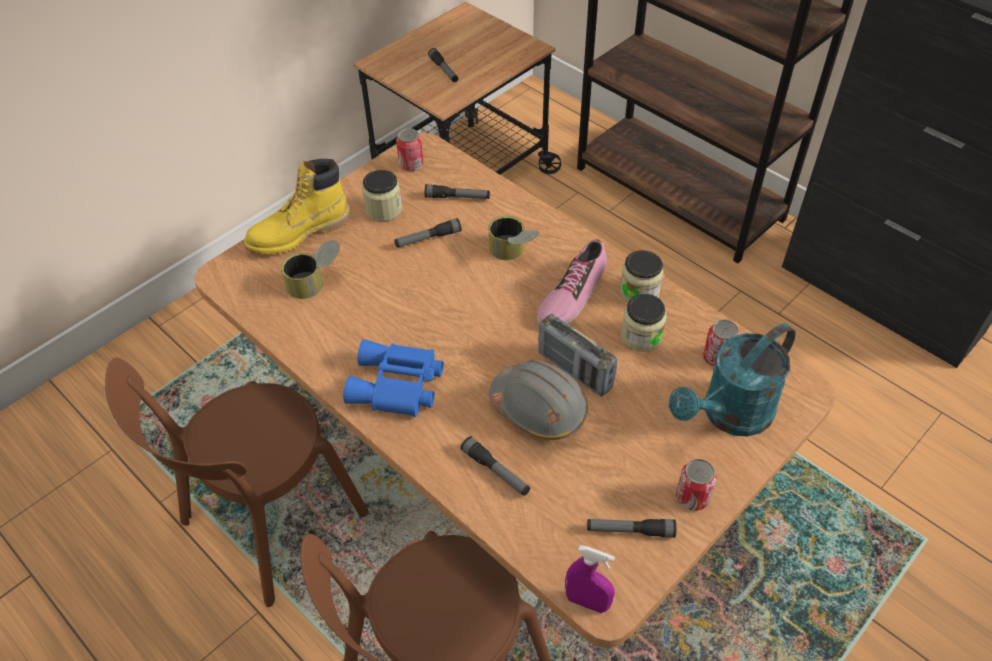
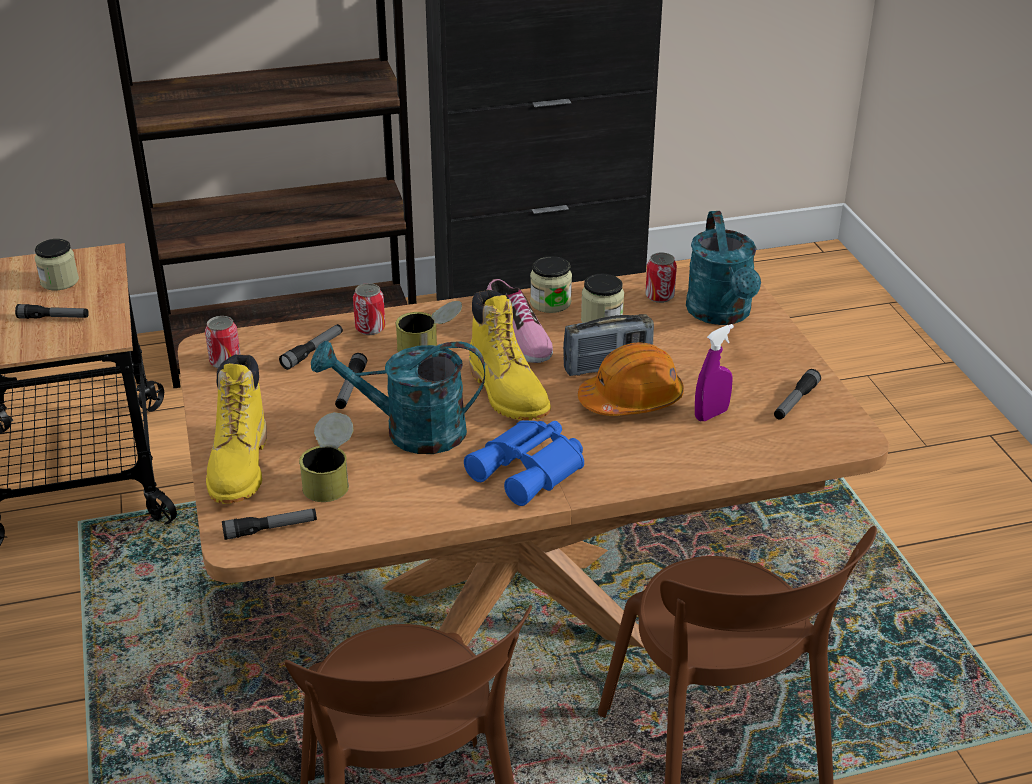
camera: 60 degrees left, 15 degrees down
jar [362,170,402,221] -> jar moved to [35,239,79,290]
flashlight [461,436,530,496] -> flashlight moved to [222,509,317,540]
grey hard hat [489,360,588,440] -> orange hard hat [578,342,684,416]
purple spray bottle [565,545,615,613] -> purple spray bottle moved to [695,324,734,421]
can [676,459,716,511] -> can moved to [353,283,385,335]
none -> turquoise watering can [311,340,485,454]
none -> yellow boot [469,290,551,421]

